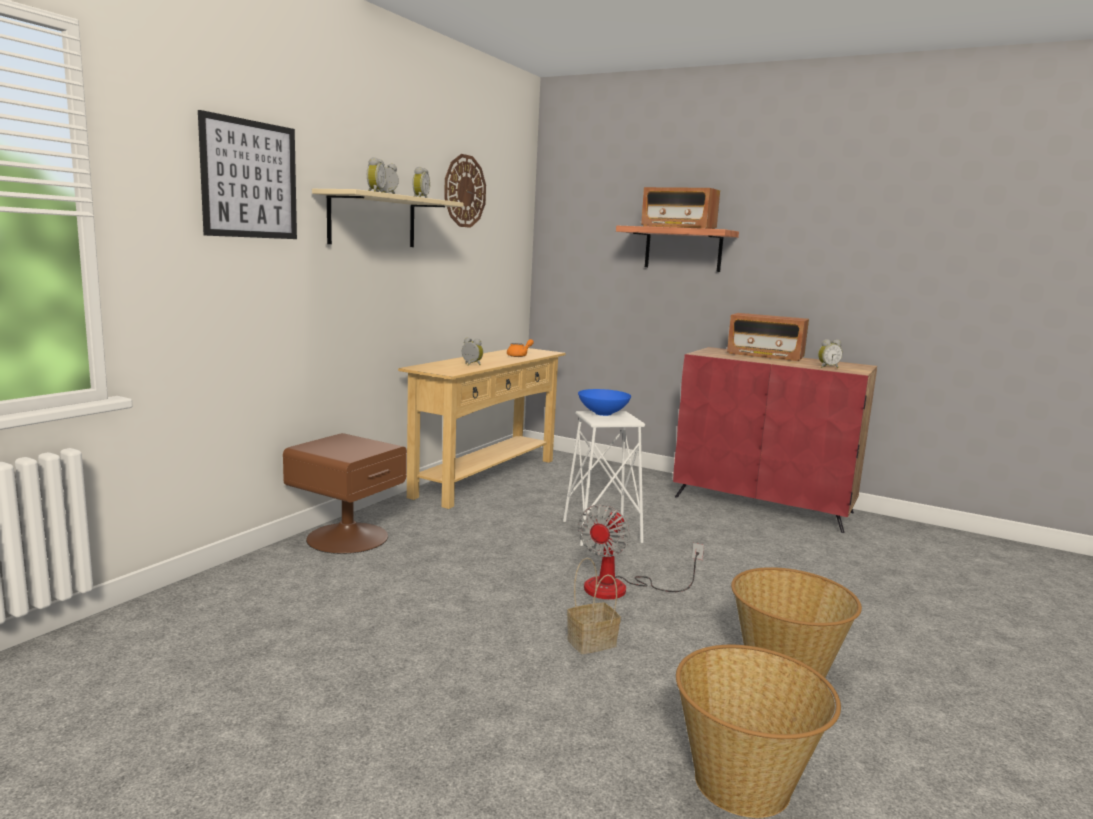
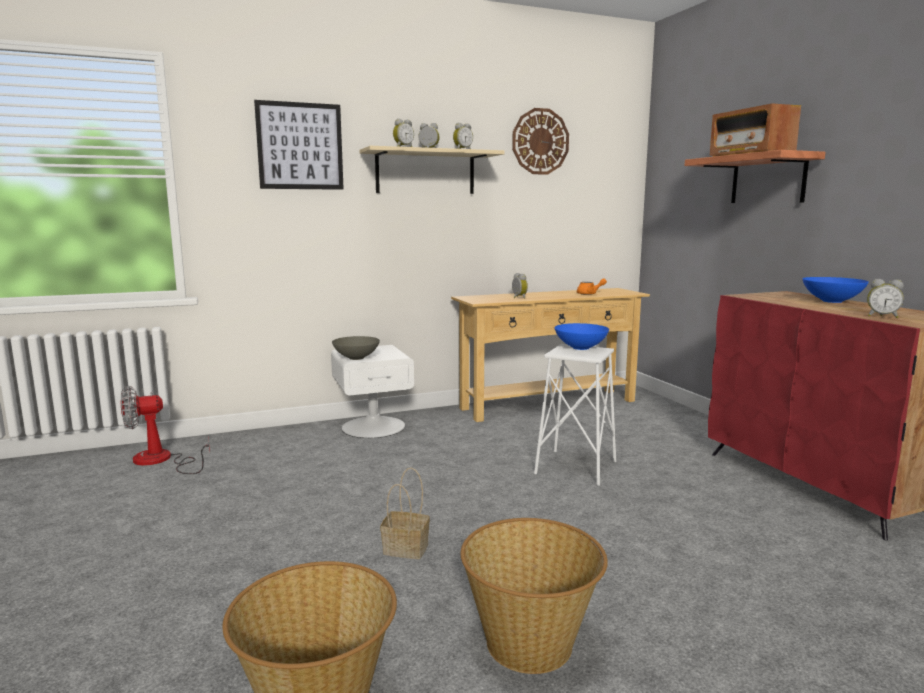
camera: 40 degrees right, 0 degrees up
brown nightstand [283,433,407,554] -> white nightstand [331,345,414,438]
fan [578,504,704,599] -> fan moved to [121,386,210,474]
radio [727,313,809,361] -> blue bowl [802,277,869,303]
none -> grey bowl [332,336,380,360]

